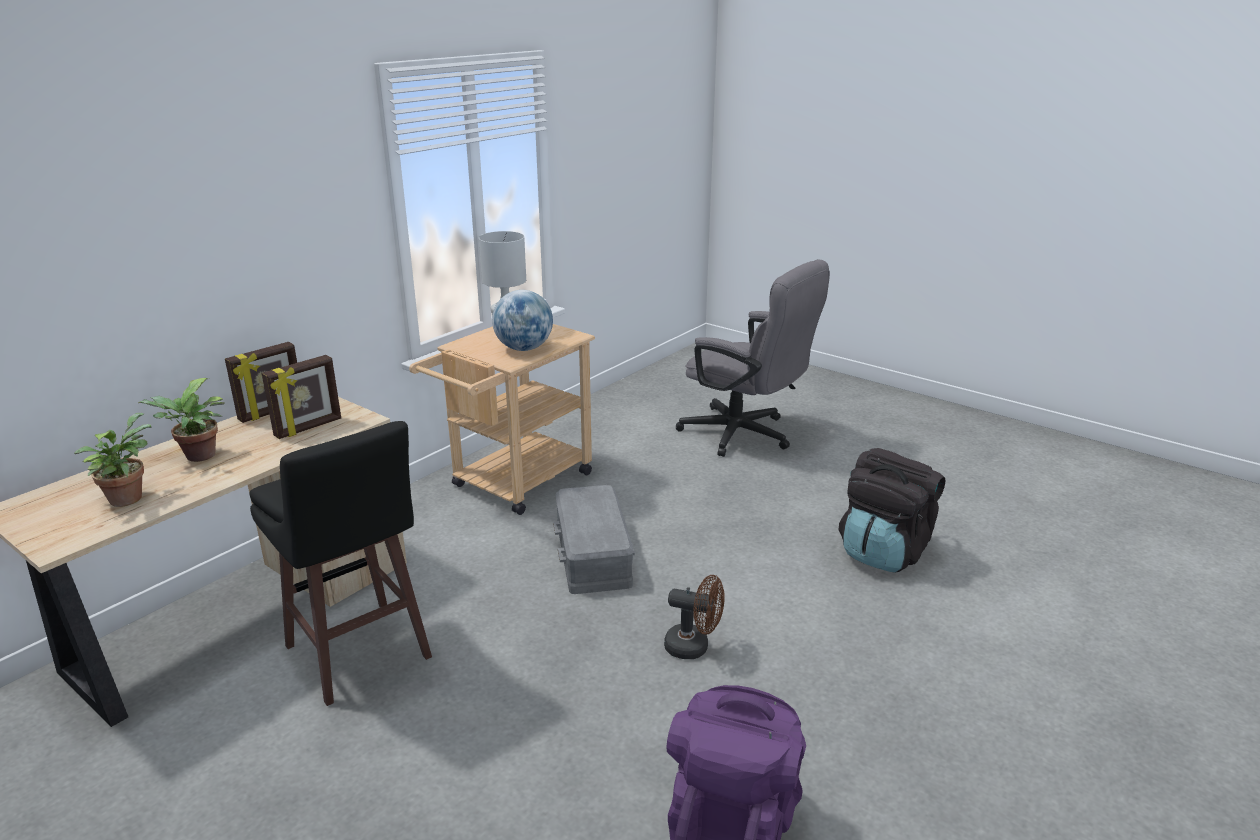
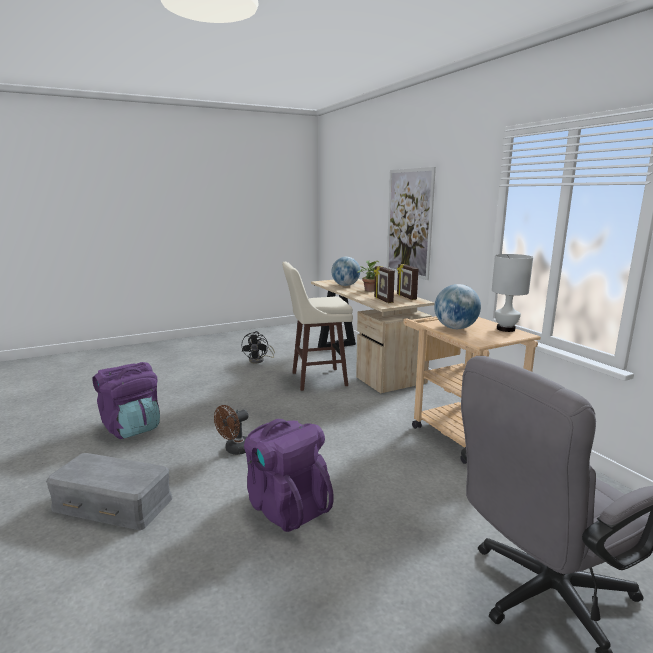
camera: 115 degrees right, 10 degrees down
potted plant [74,413,151,507] -> globe [331,257,360,286]
black stool [249,421,432,706] -> beige stool [282,262,353,391]
grey storage box [553,485,635,594] -> grey storage box moved to [46,453,172,530]
black backpack [839,448,945,573] -> none
none -> black fan [242,331,275,363]
none -> purple backpack [244,419,334,532]
none -> picture [386,167,436,280]

